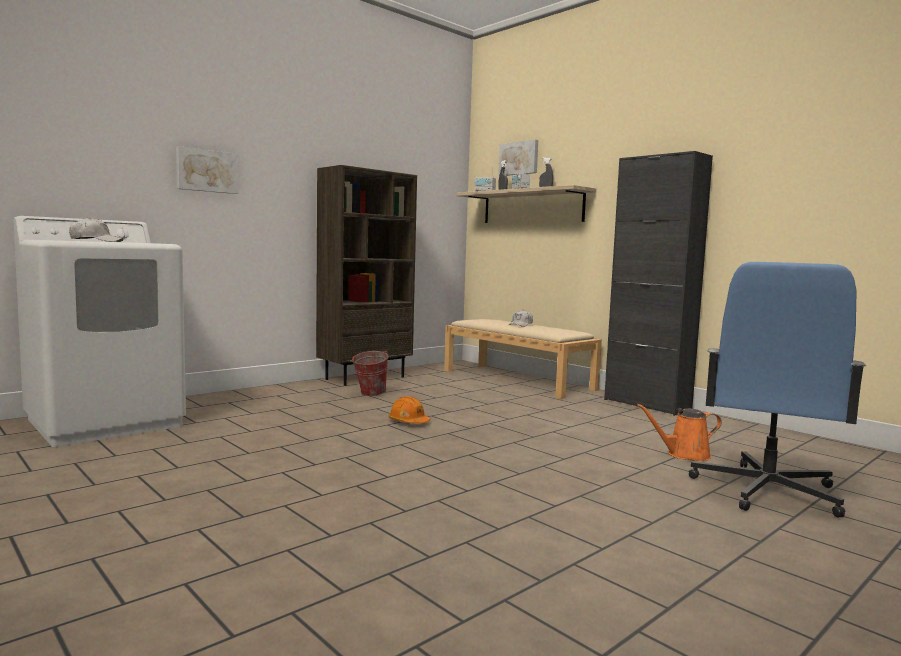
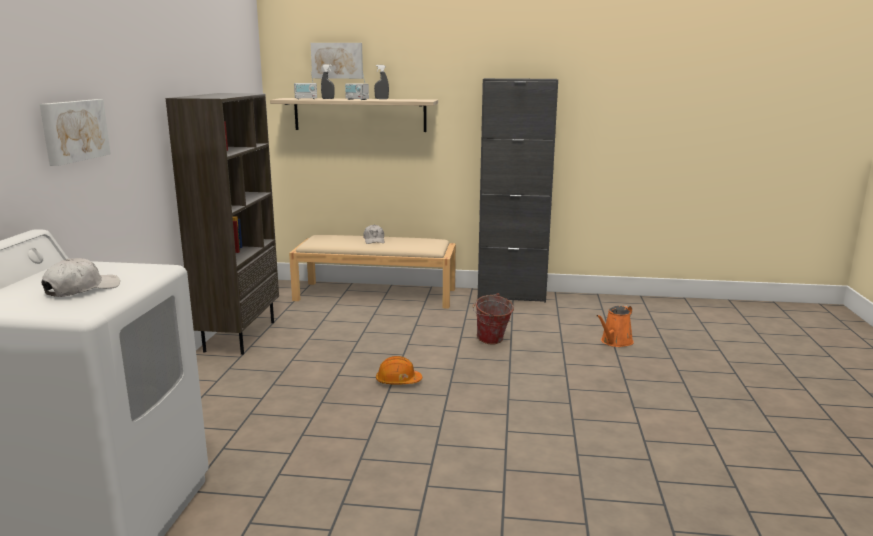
camera: 40 degrees left, 10 degrees up
bucket [350,350,389,396] -> bucket moved to [472,293,514,345]
blue office chair [689,262,866,518] -> none

